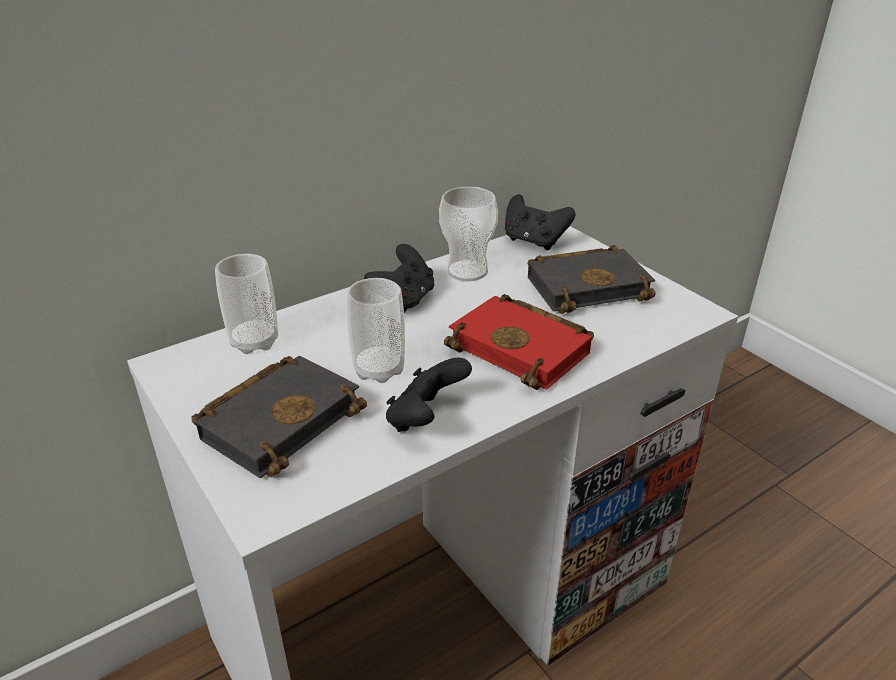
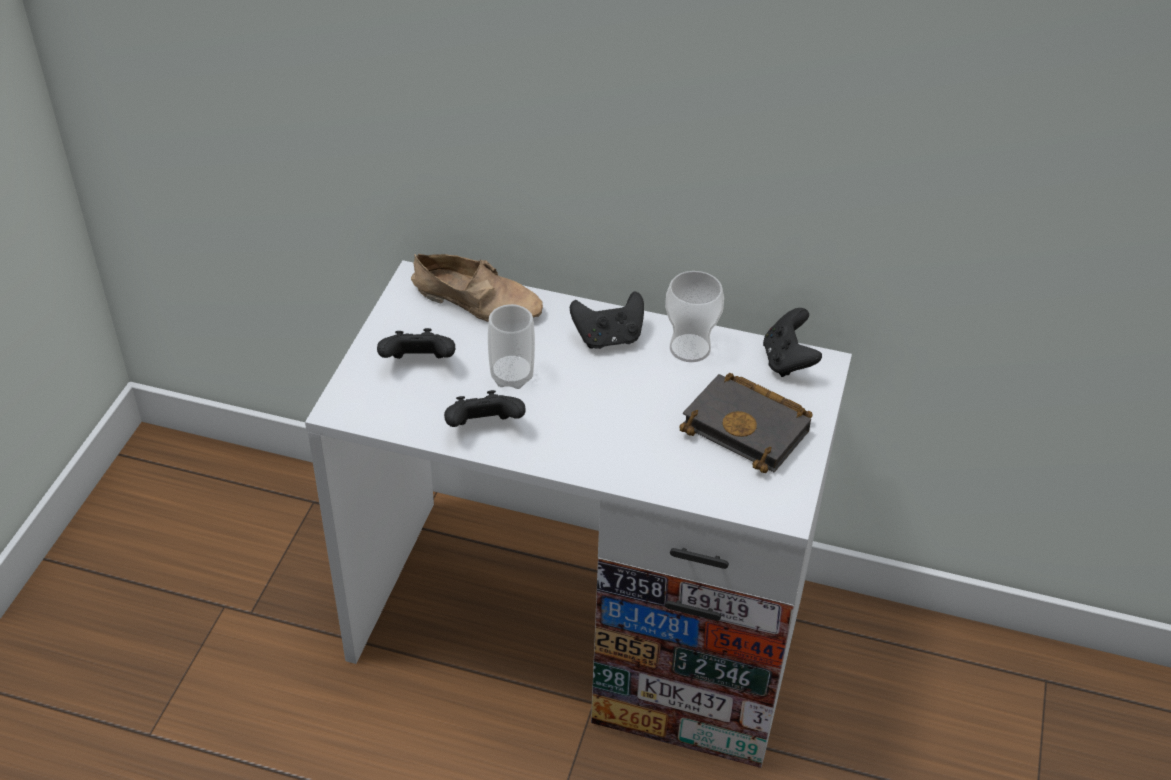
camera: 50 degrees right, 10 degrees up
black book [191,356,367,478] -> black game controller [377,328,455,359]
cup [215,254,278,354] -> beige shoe [411,254,543,322]
red book [444,294,594,390] -> none

